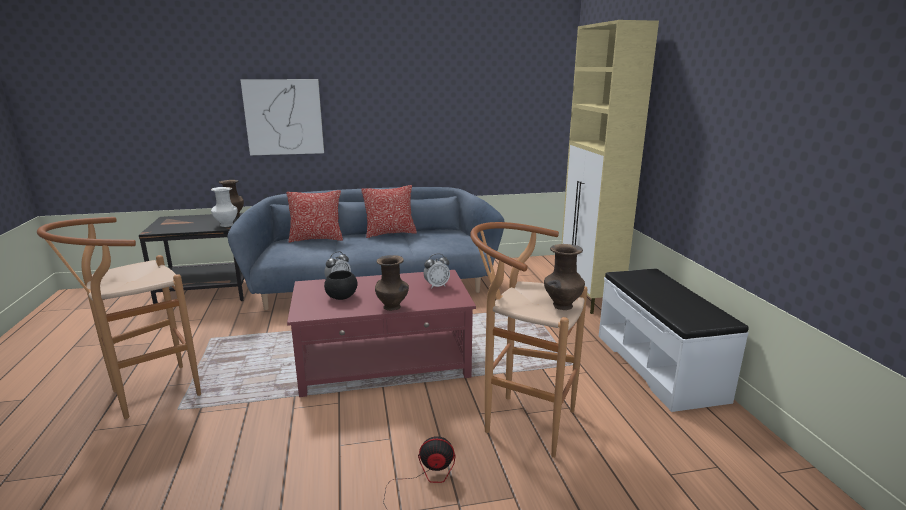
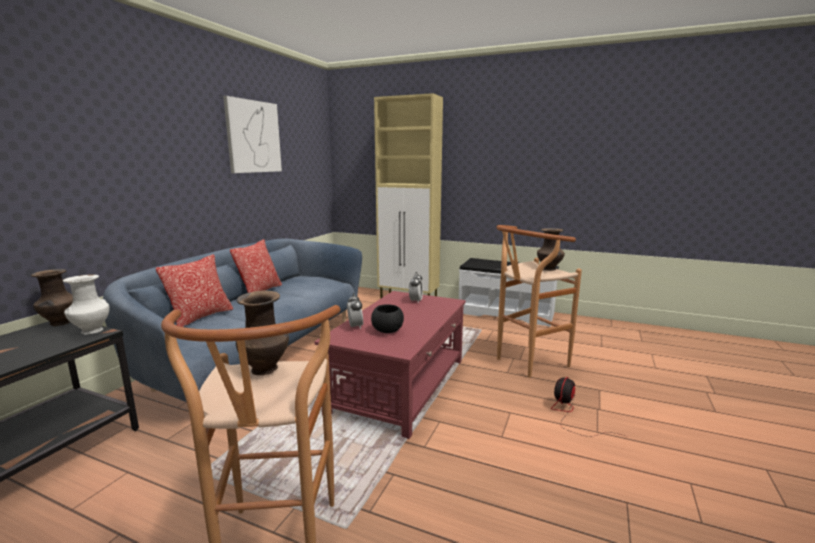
camera: 55 degrees left, 5 degrees down
picture [240,79,324,155] -> picture moved to [223,96,282,173]
brown vase [375,255,409,311] -> brown vase moved to [236,291,289,375]

